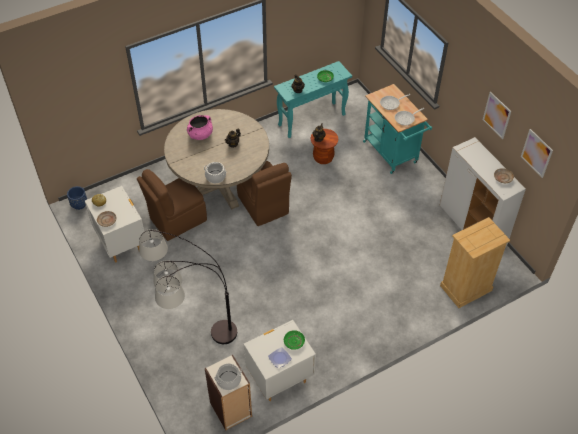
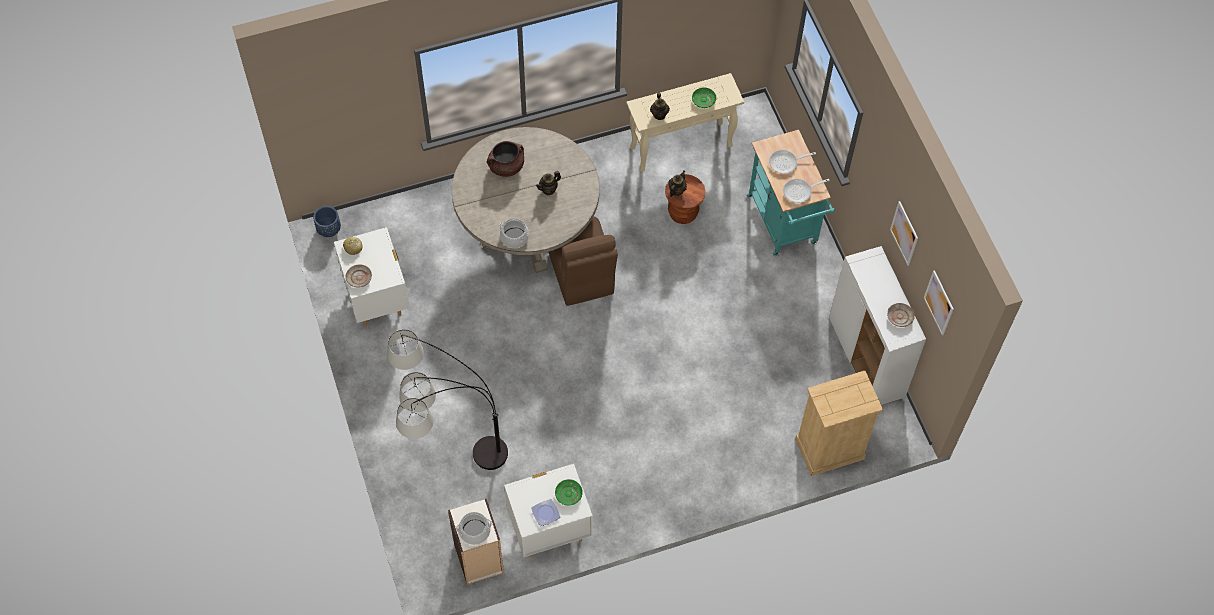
camera: 10 degrees right, 10 degrees up
brown chair [137,169,207,241] -> none
pink cooking pot [187,115,213,140] -> brown cooking pot [487,141,524,177]
turquoise console table [274,61,352,138] -> beige console table [626,73,744,172]

